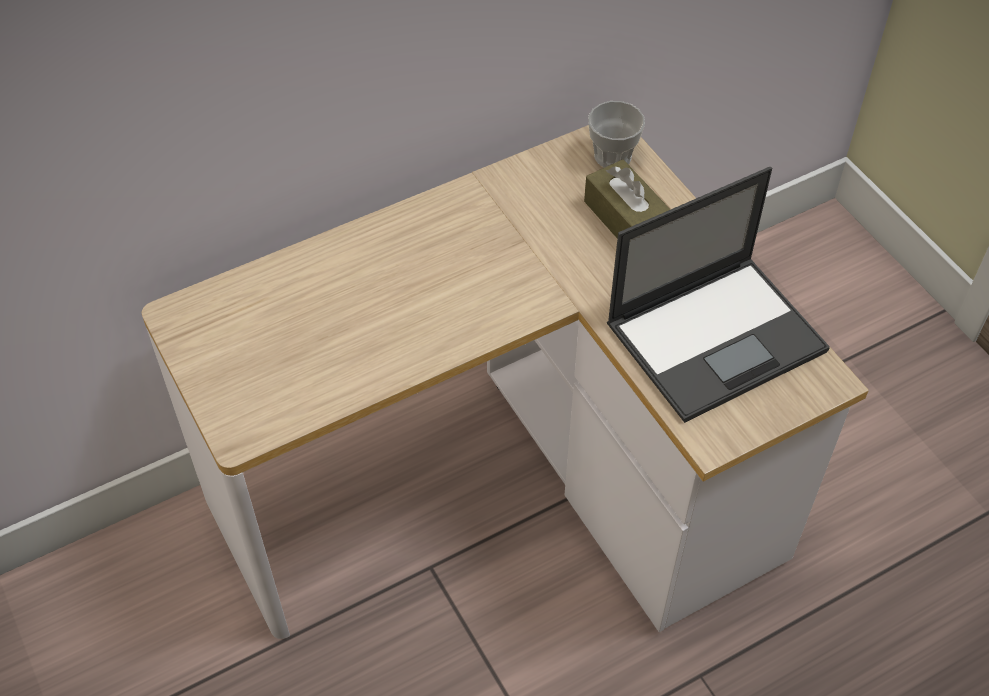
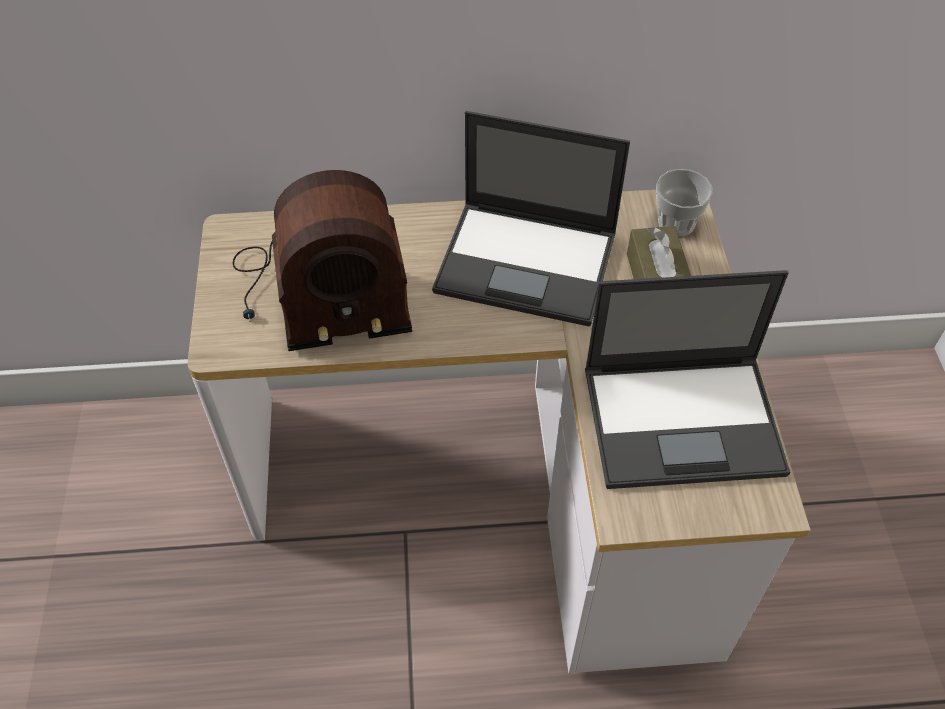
camera: 25 degrees right, 0 degrees up
none -> radio [232,170,412,351]
none -> laptop [432,111,630,327]

